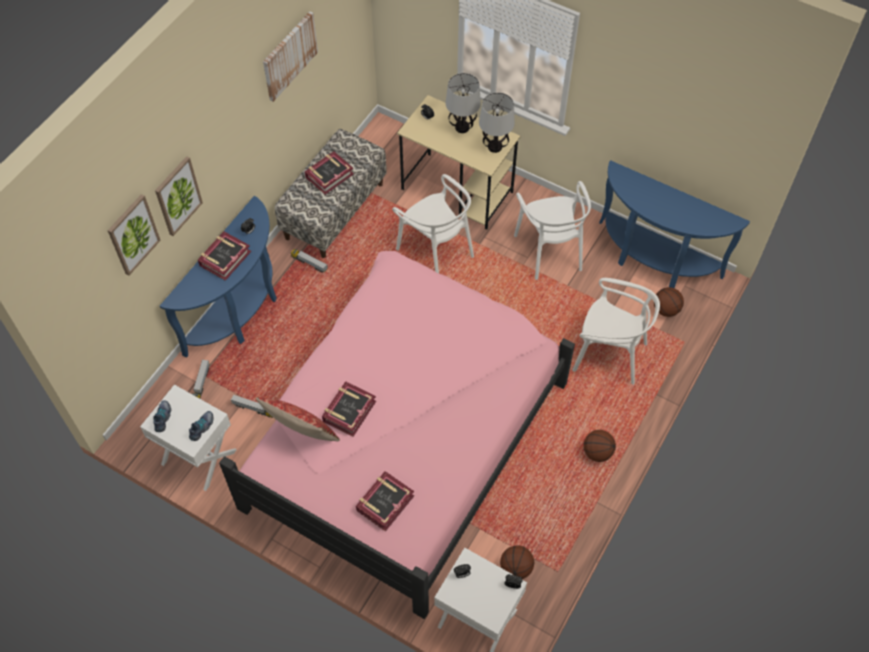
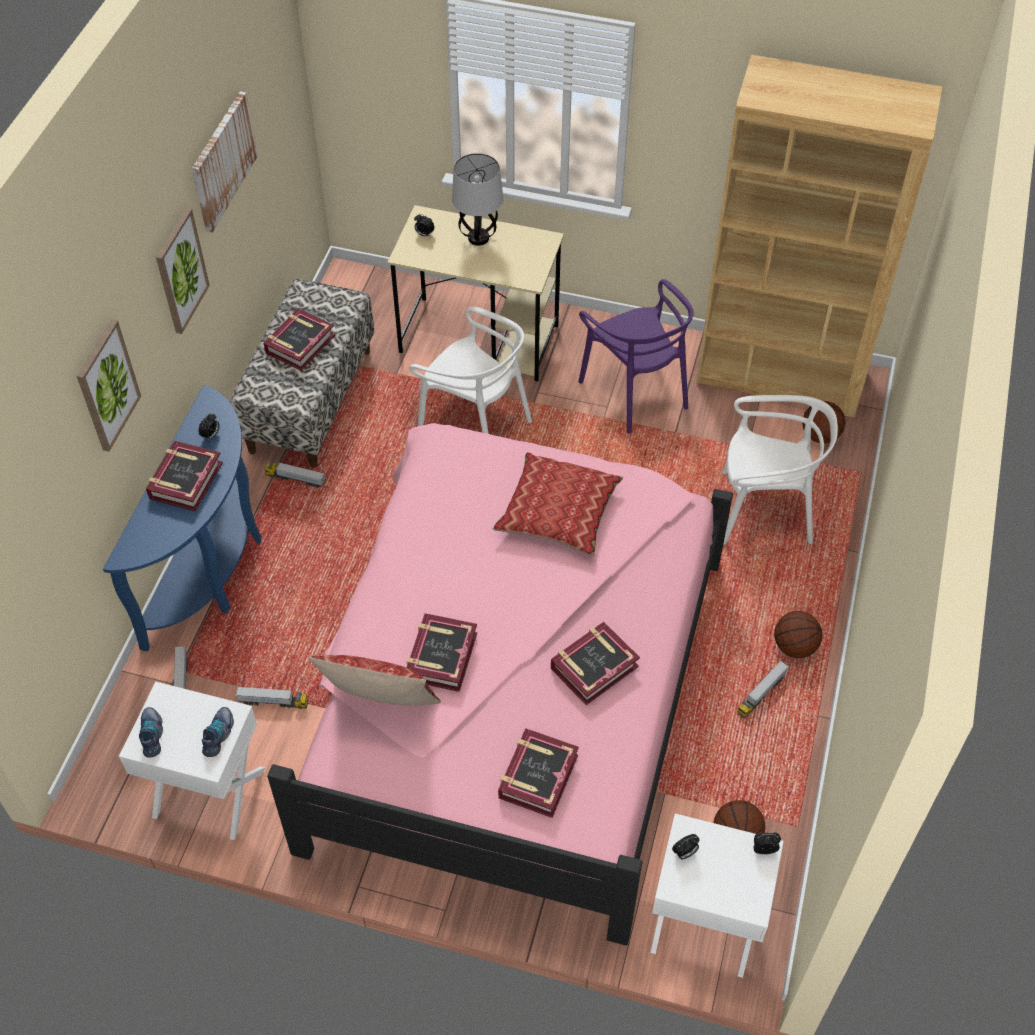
camera: 15 degrees left, 5 degrees down
picture [108,194,161,276] -> picture moved to [156,208,210,334]
table lamp [479,92,515,153] -> none
white chair [514,181,591,280] -> purple chair [578,279,694,434]
blue console table [599,160,750,288] -> brown bookcase [696,55,942,418]
none -> pillow [492,452,623,557]
none -> book [551,622,640,705]
none -> toy truck [737,660,789,718]

